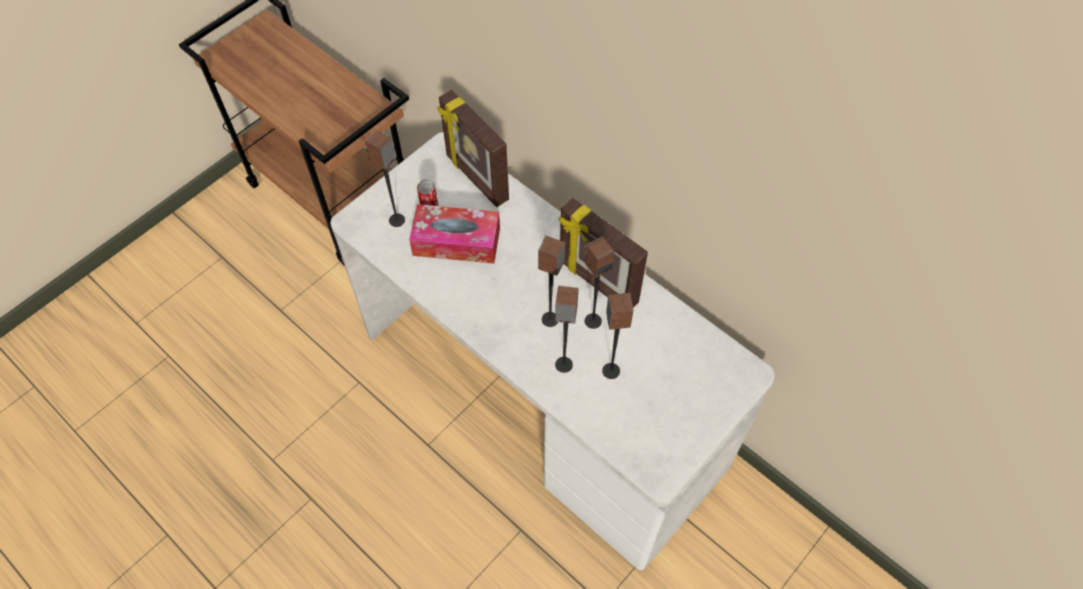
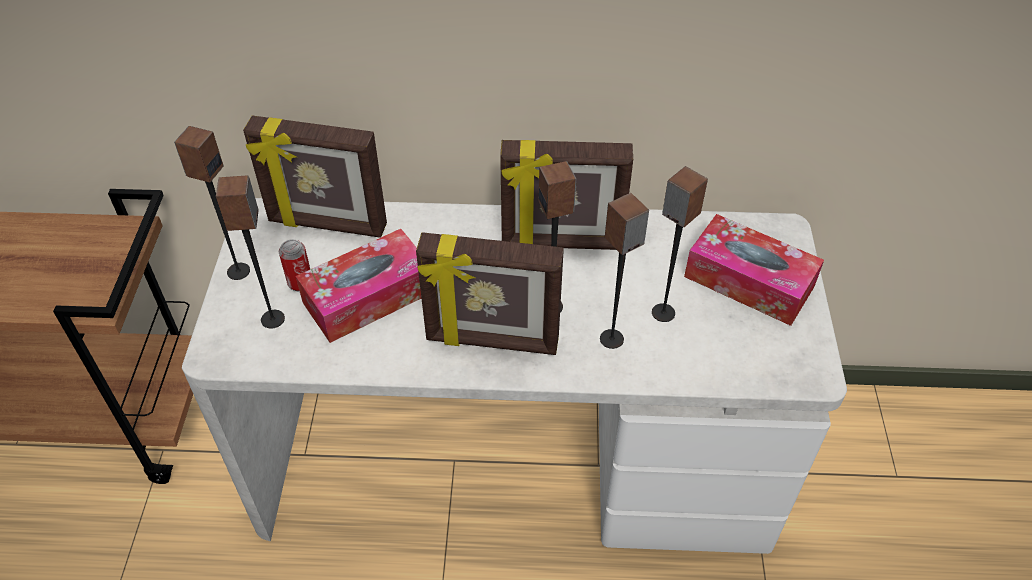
camera: 40 degrees left, 10 degrees down
speaker [585,236,614,329] -> speaker moved to [174,126,250,280]
none -> picture frame [416,232,564,355]
none -> tissue box [684,214,824,326]

